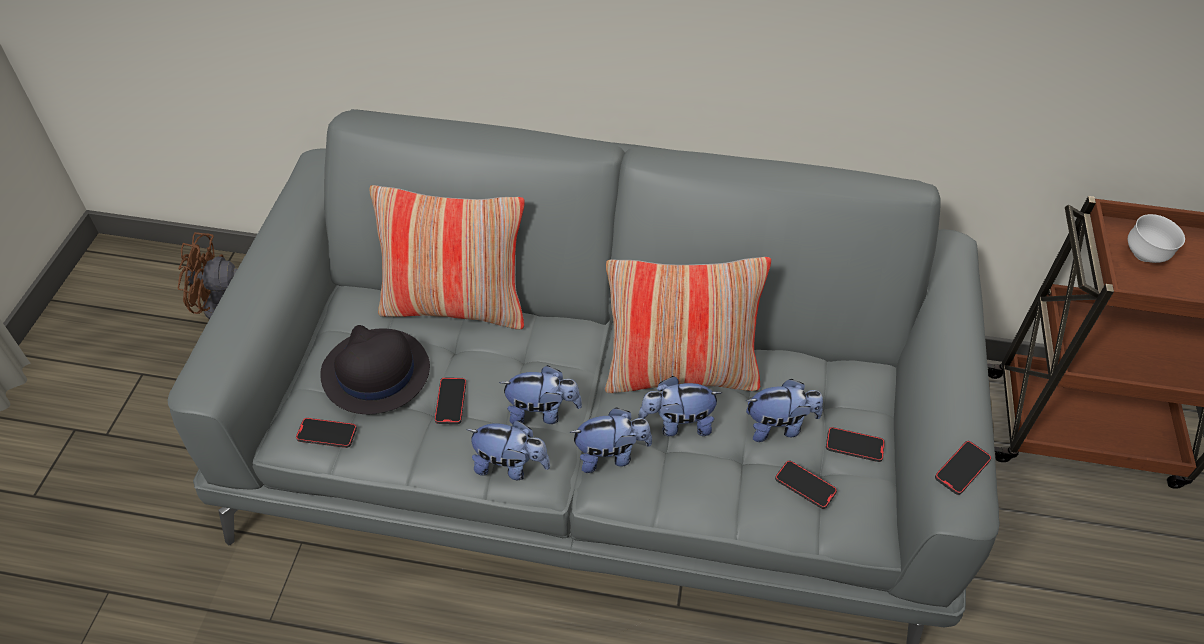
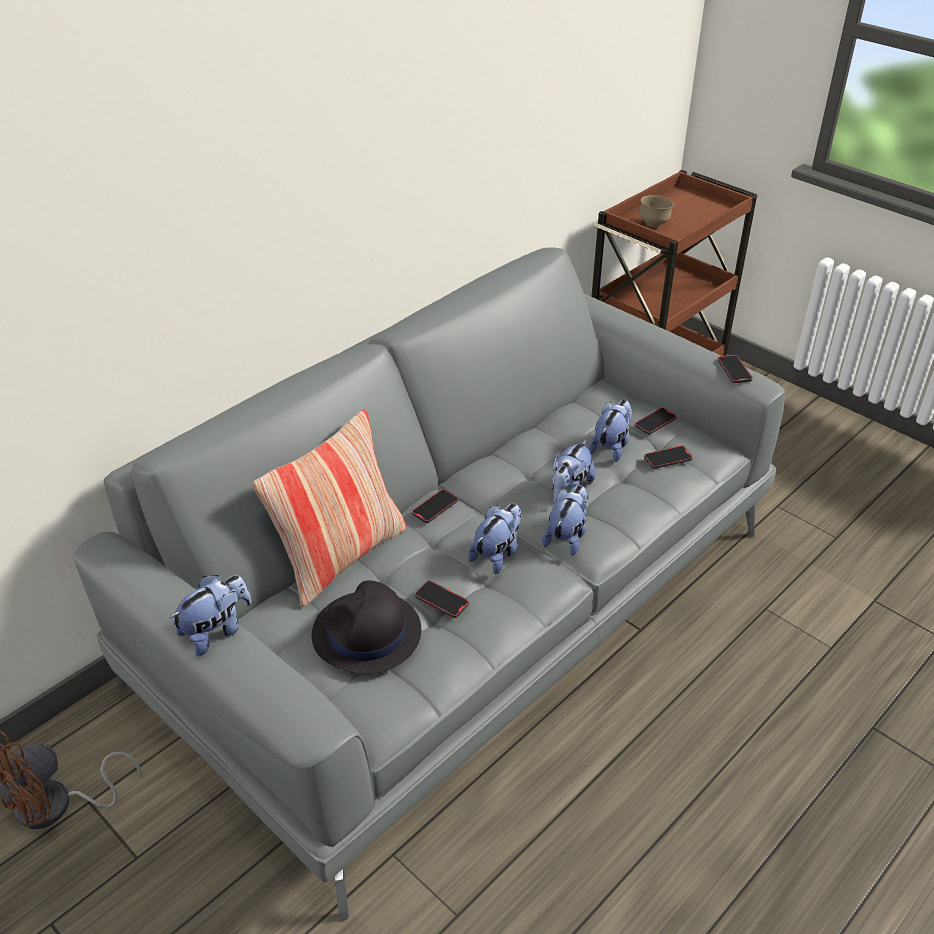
camera: 55 degrees left, 10 degrees down
phone [296,418,357,448] -> phone moved to [412,489,458,523]
plush toy [466,420,550,481] -> plush toy moved to [169,575,251,656]
pillow [605,257,771,393] -> none
white bowl [1128,214,1185,263] -> brown bowl [639,195,674,227]

